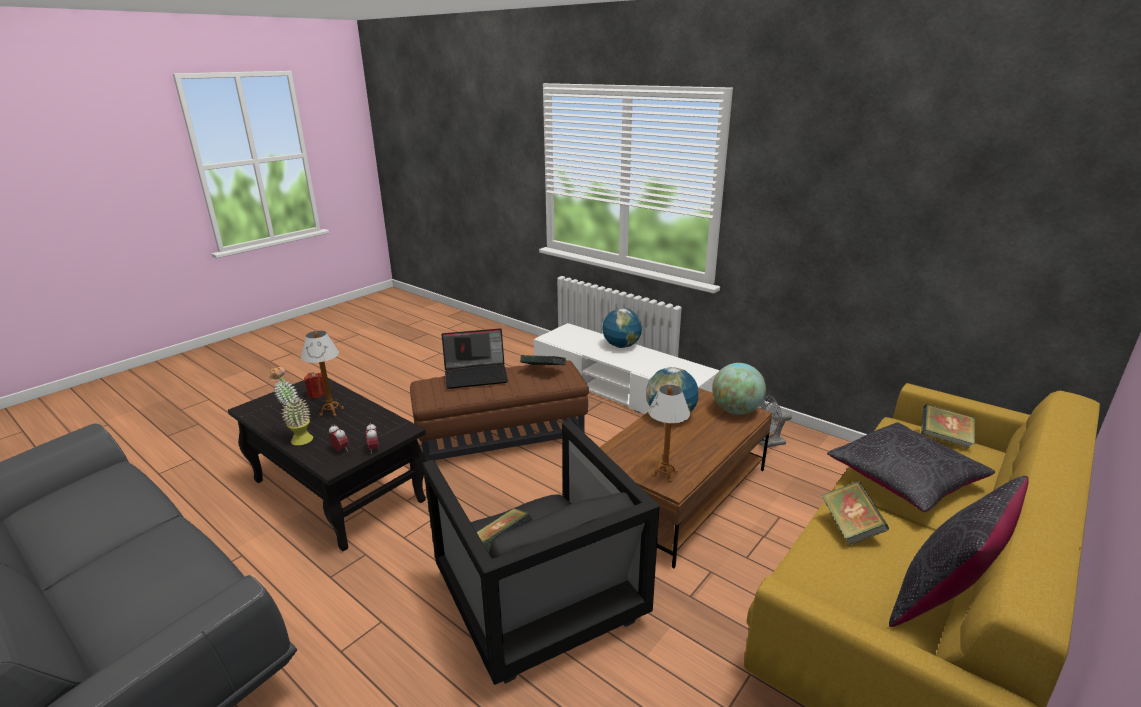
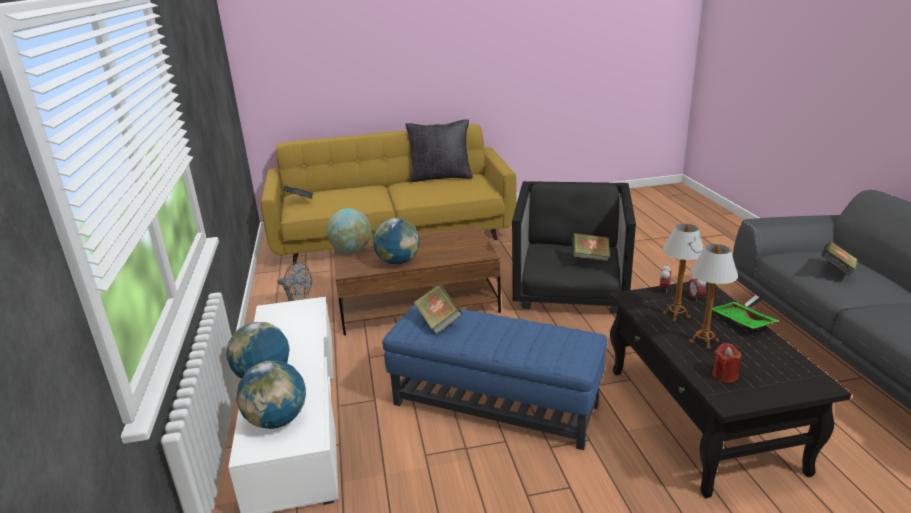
camera: 140 degrees left, 0 degrees up
potted plant [269,367,313,445] -> green tray [712,302,779,329]
brown ottoman [410,360,589,462] -> blue ottoman [382,305,607,450]
laptop [441,328,508,389] -> none
table lamp [648,385,690,482] -> table lamp moved to [663,224,704,322]
book [822,481,889,546] -> book moved to [821,242,857,275]
black pillow [827,422,995,512] -> none
none -> globe [236,360,306,429]

